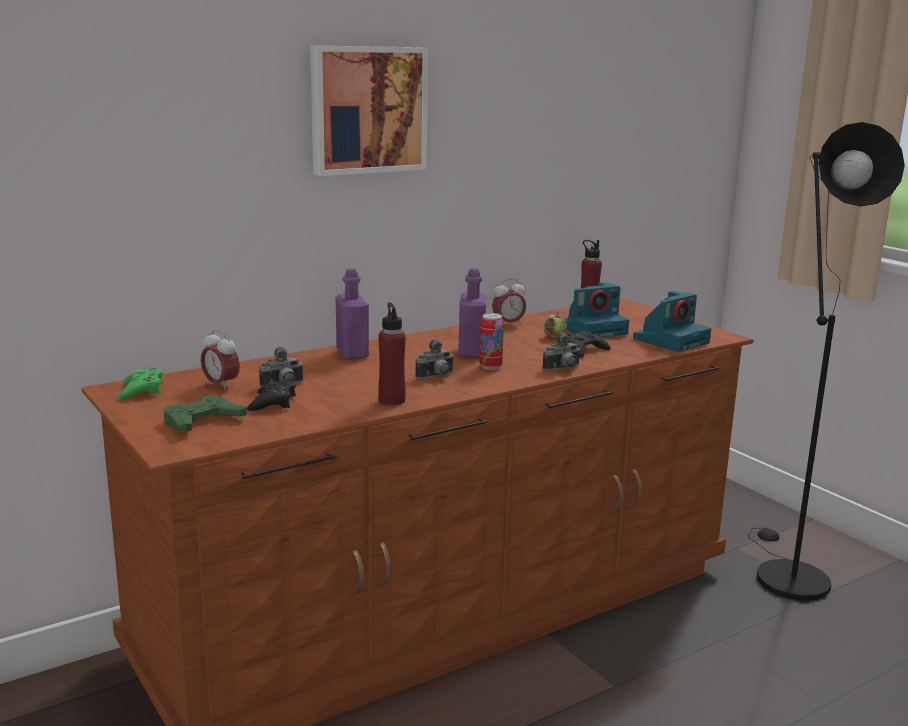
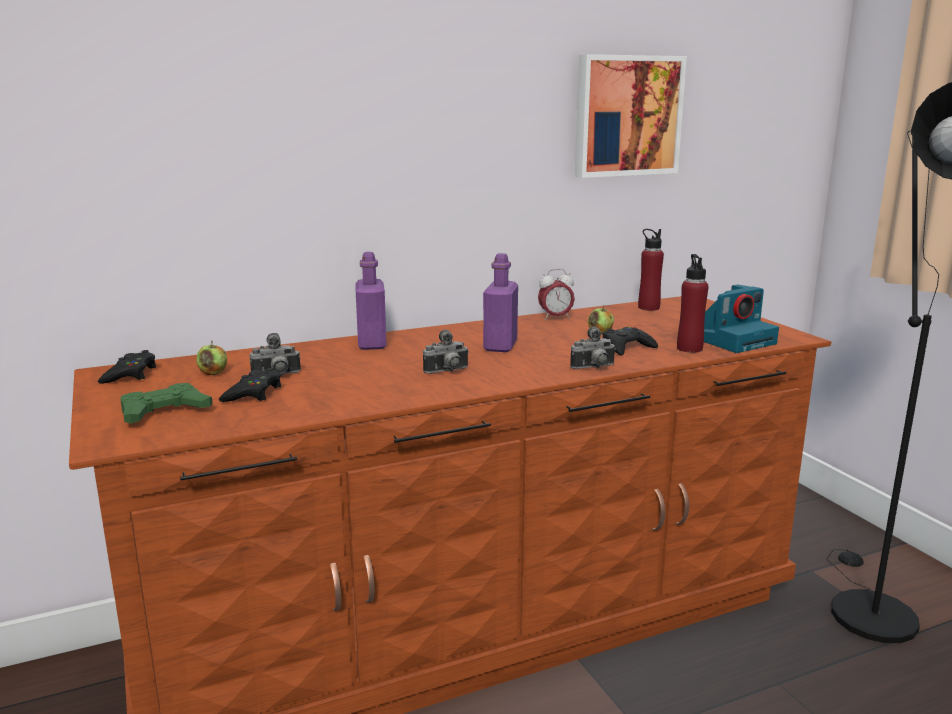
camera: 10 degrees right, 0 degrees up
green game controller [118,366,163,399] -> black game controller [98,350,157,384]
alarm clock [201,329,240,390] -> apple [197,341,227,375]
picture [310,45,428,176] -> picture moved to [575,54,687,178]
red bottle [378,303,406,406] -> red bottle moved to [677,254,709,353]
can [479,313,504,370] -> none
camera [564,282,629,338] -> none

